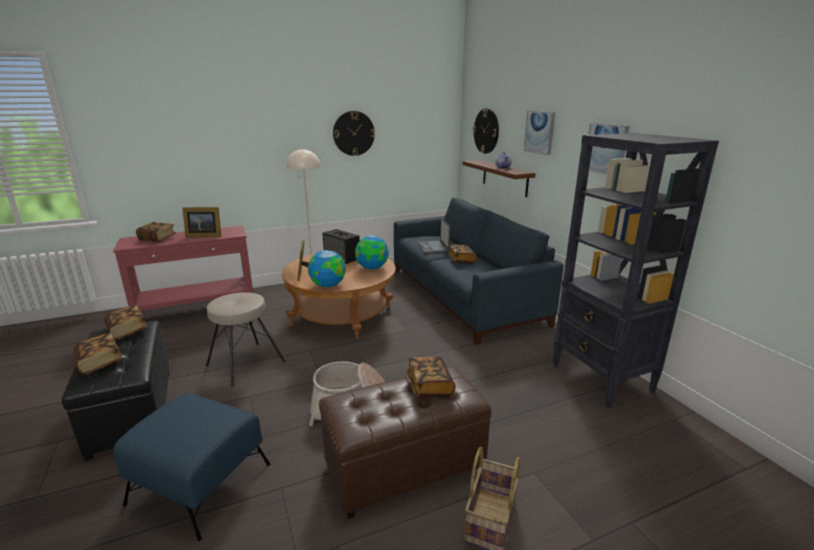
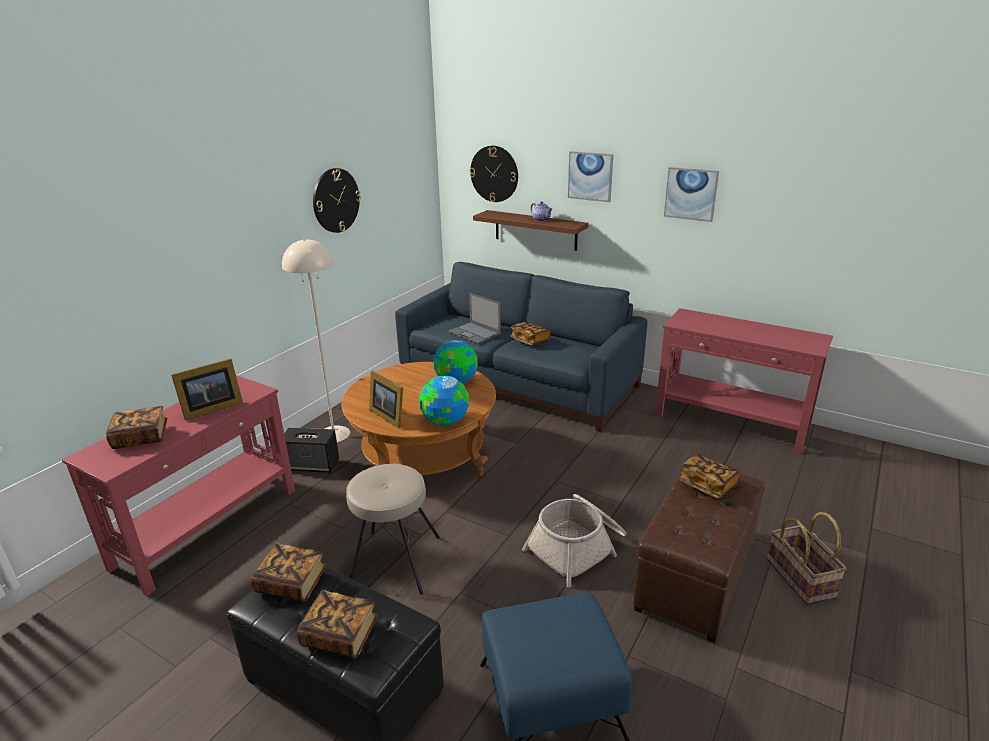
camera: 35 degrees left, 5 degrees up
speaker [322,229,360,264] -> speaker moved to [284,427,339,473]
black bookcase [553,133,719,407] -> red console table [655,308,833,454]

